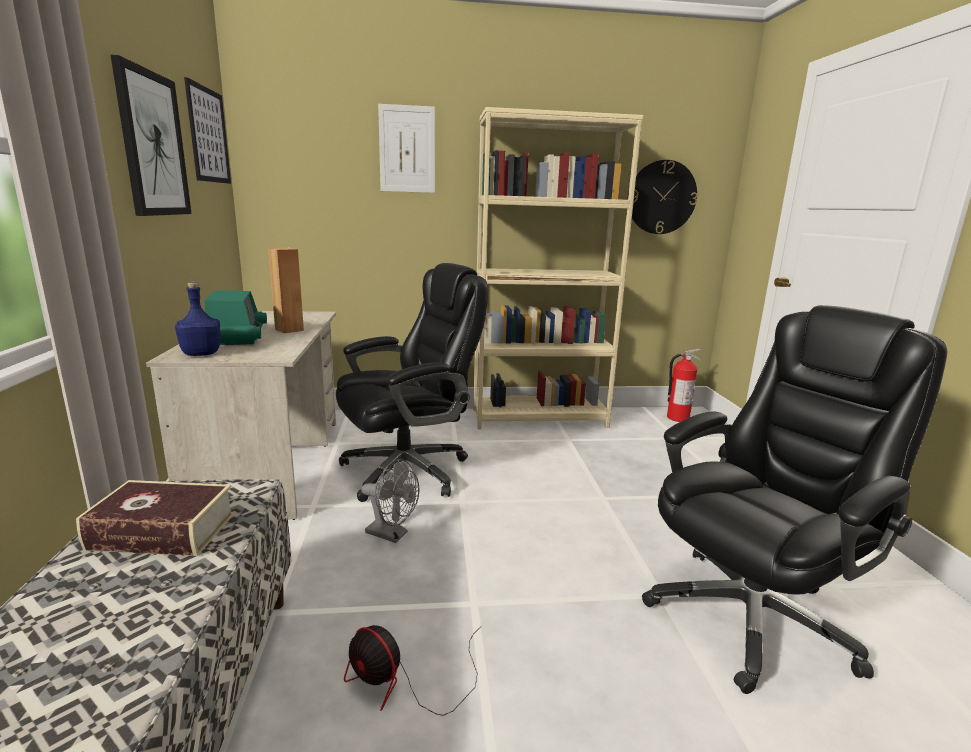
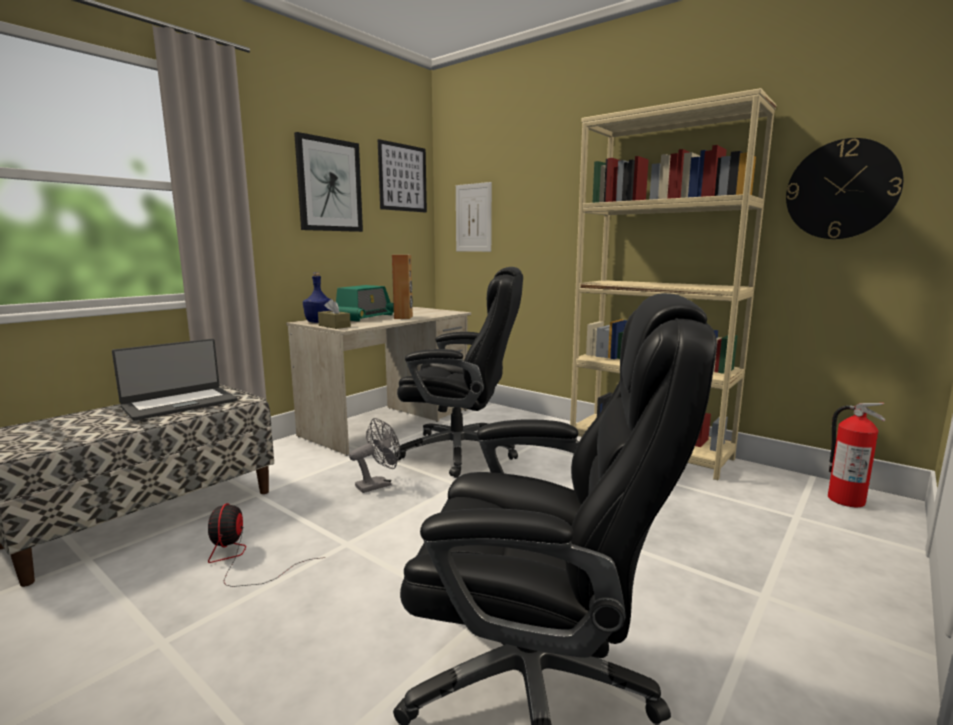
camera: 45 degrees right, 5 degrees down
book [76,480,235,556] -> laptop [112,339,238,420]
grey fan [361,459,419,543] -> grey fan turned 105 degrees counterclockwise [349,418,401,493]
picture [378,104,435,193] -> picture moved to [456,182,492,252]
none -> brown tissue box [318,299,351,329]

